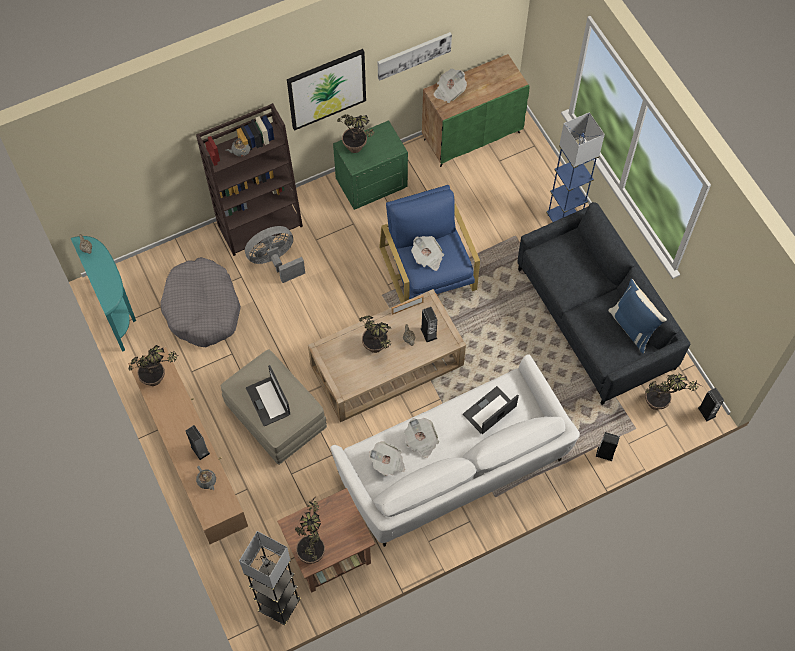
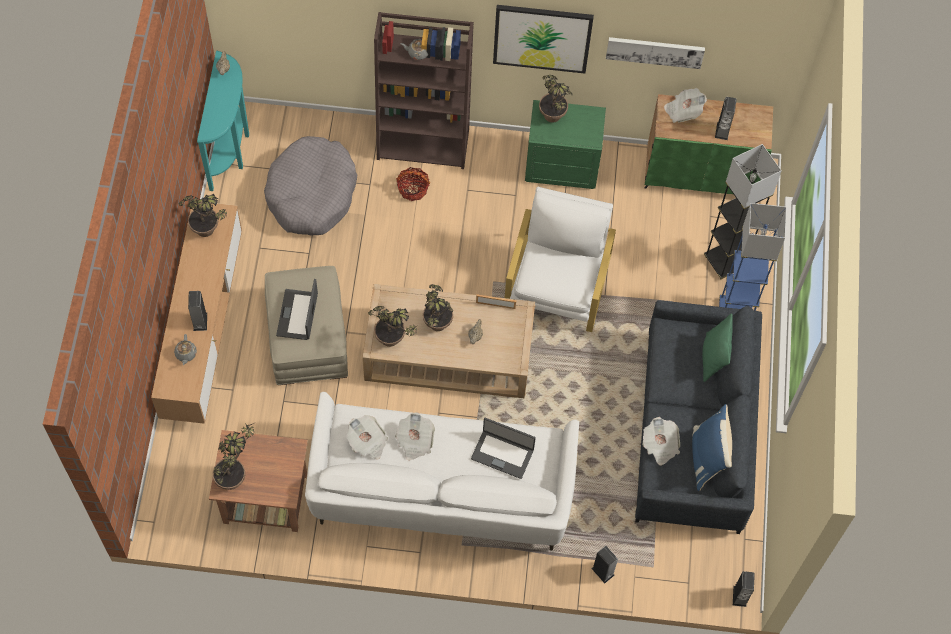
camera: 30 degrees right, 0 degrees up
grey floor lamp [239,531,301,626] -> grey floor lamp moved to [704,144,782,279]
grey fan [245,226,305,283] -> basket [396,167,430,201]
blue armchair [379,185,480,303] -> white armchair [505,187,616,332]
newspaper [411,236,444,271] -> newspaper moved to [643,417,680,466]
speaker [420,307,437,342] -> speaker moved to [715,97,737,140]
laptop [463,386,519,434] -> laptop turned 150 degrees counterclockwise [471,418,536,479]
potted plant [645,372,701,410] -> potted plant moved to [368,306,417,347]
none -> green pillow [702,313,733,382]

